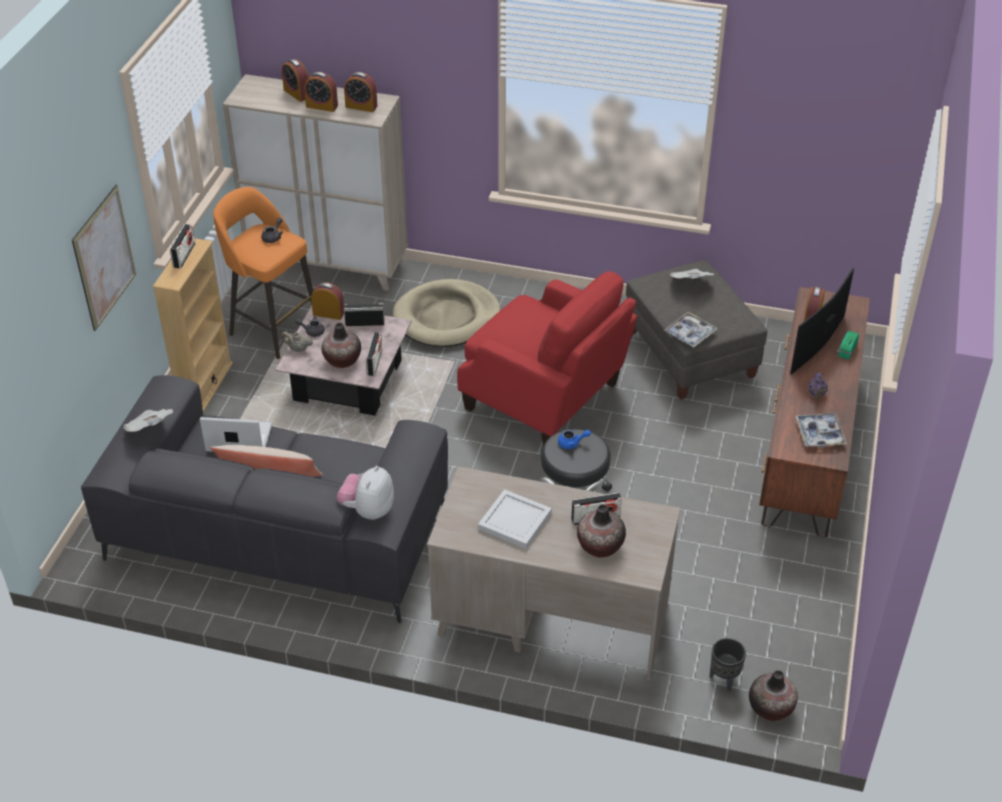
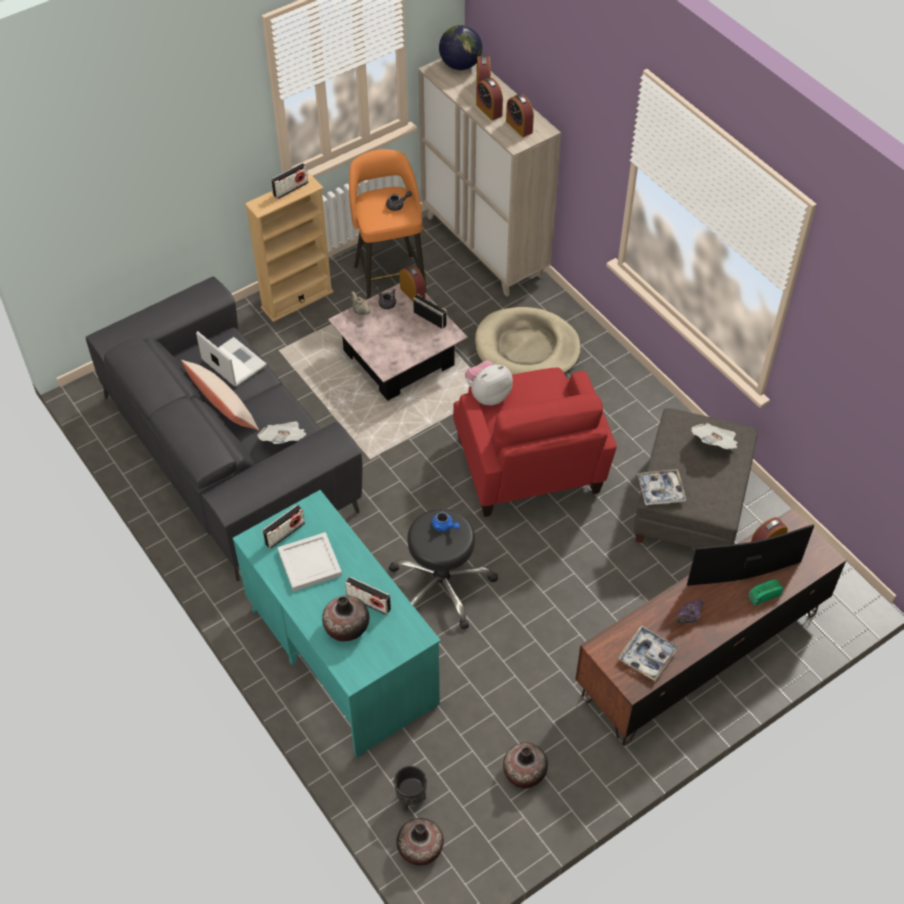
camera: 40 degrees right, 10 degrees up
picture [72,185,136,331] -> none
newspaper [123,409,173,432] -> newspaper moved to [257,421,307,444]
vase [321,323,361,368] -> vase moved to [503,742,548,789]
plush toy [337,466,394,520] -> plush toy moved to [465,361,513,405]
radio [366,332,382,376] -> radio moved to [262,505,305,549]
beige desk [427,466,681,681] -> turquoise desk [233,490,441,757]
none -> globe [439,25,482,70]

